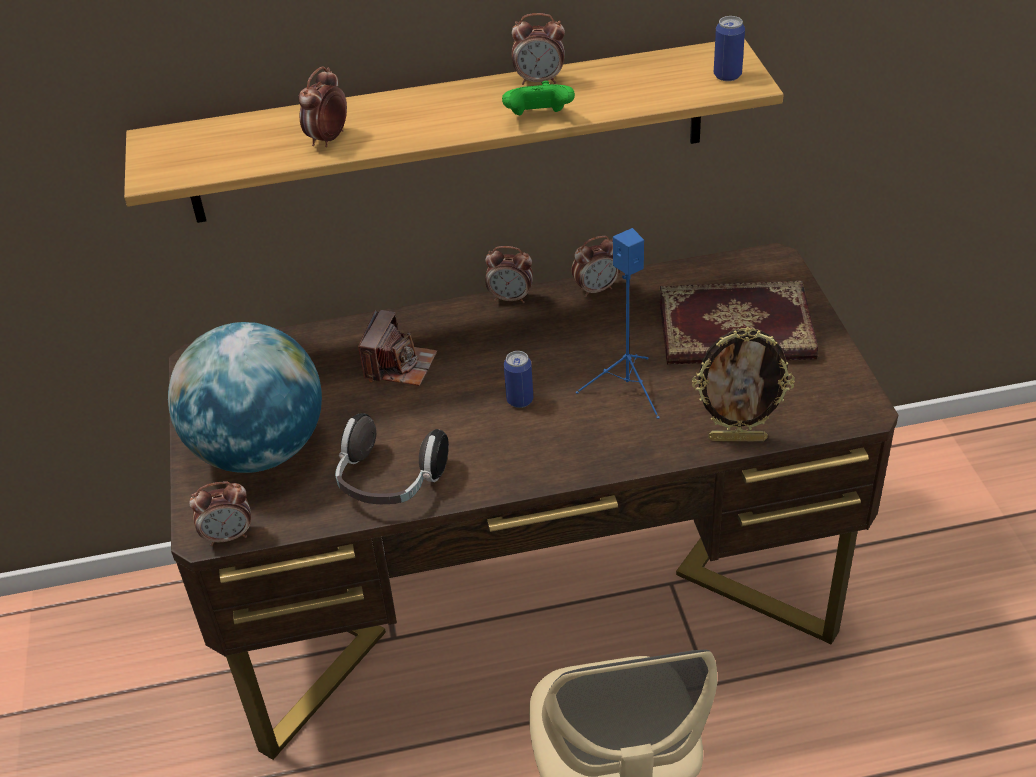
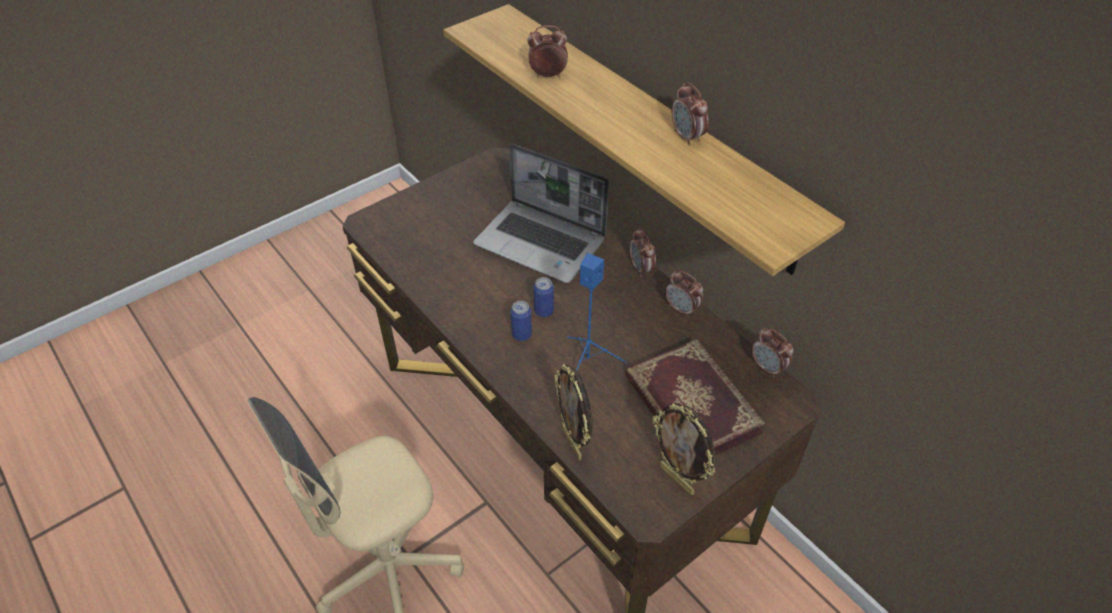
camera: 60 degrees right, 5 degrees up
globe [168,322,322,473] -> none
alarm clock [190,481,251,546] -> alarm clock moved to [751,328,794,377]
headphones [335,413,449,504] -> none
camera [358,310,437,386] -> laptop [473,144,609,283]
green game controller [502,81,575,115] -> none
can [714,16,745,81] -> can moved to [510,301,532,341]
none -> picture frame [653,403,715,495]

